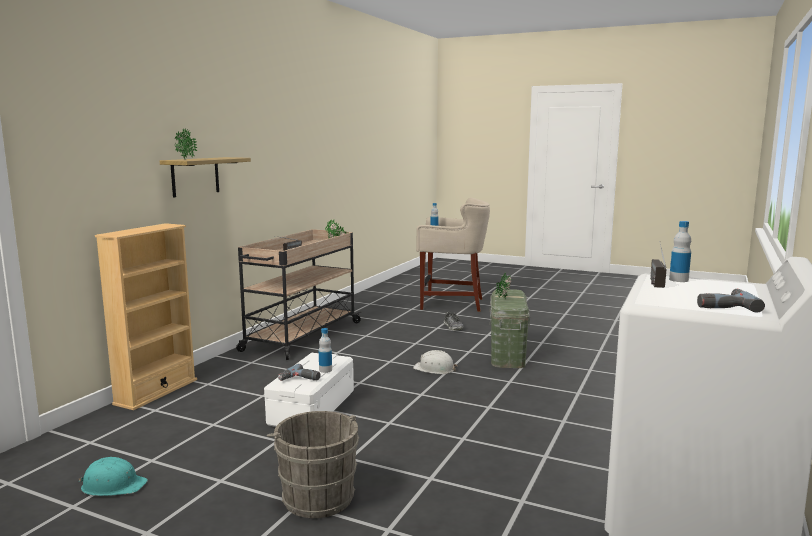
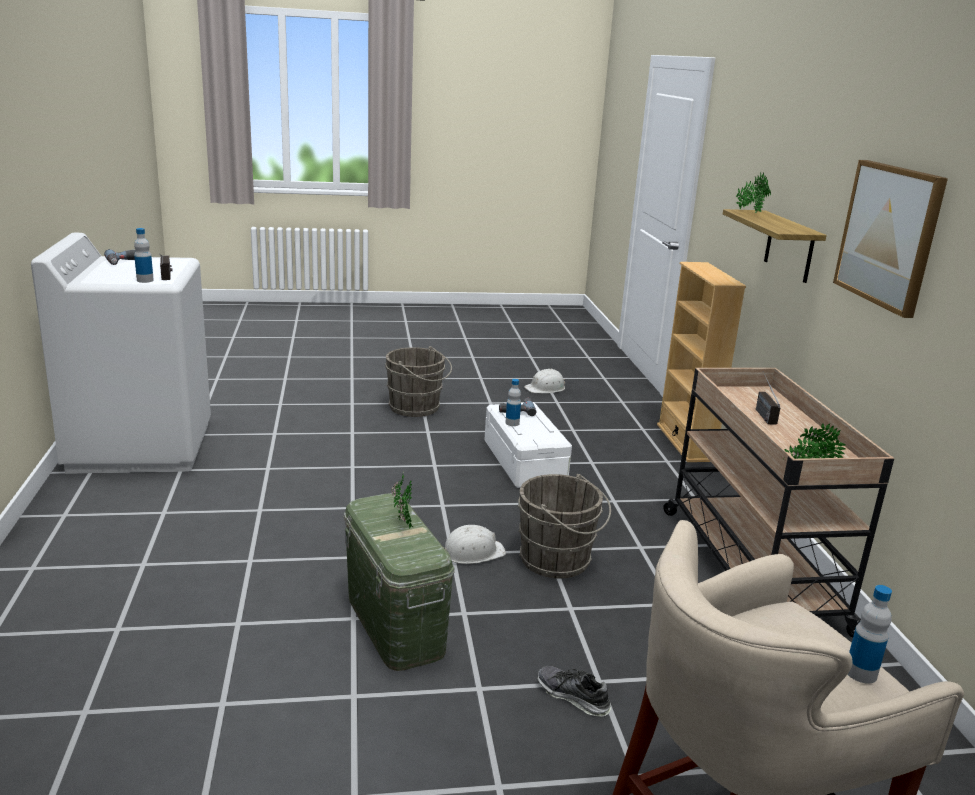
camera: 145 degrees right, 10 degrees up
turquoise hard hat [79,457,148,496] -> white hard hat [524,369,565,393]
none -> grey bucket [518,474,611,578]
none -> picture [833,160,948,318]

